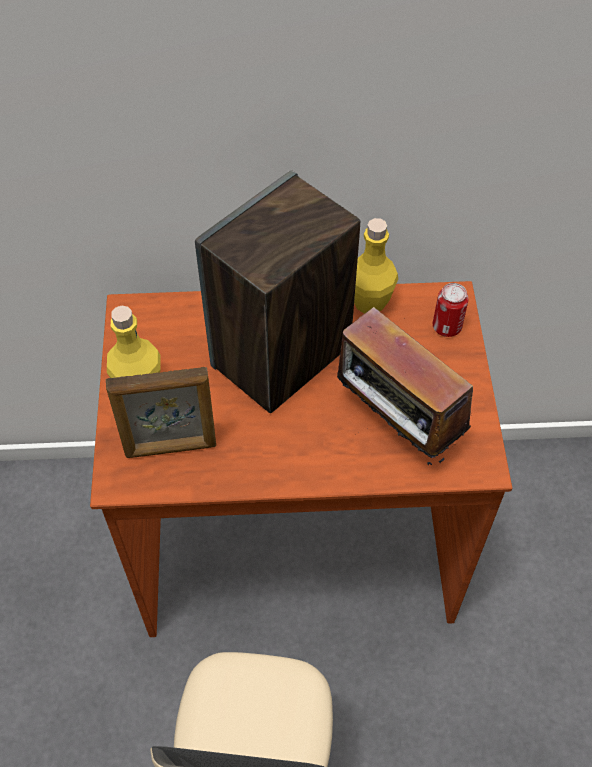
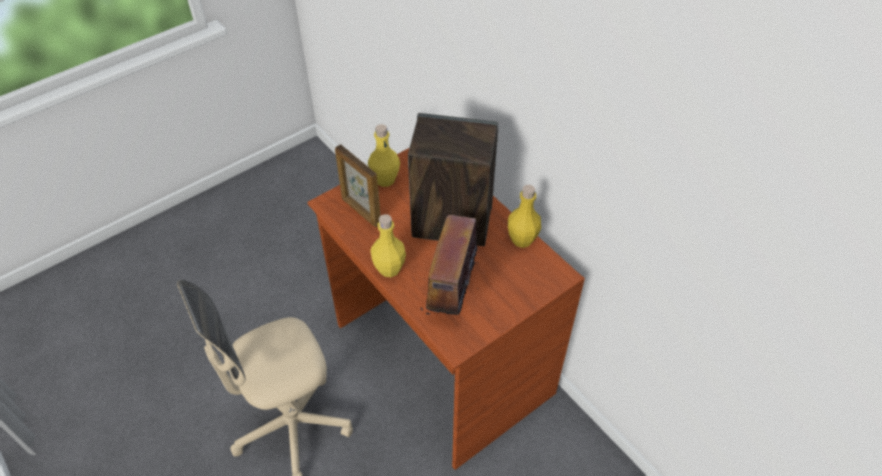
camera: 55 degrees right, 5 degrees down
can [433,283,469,337] -> none
none -> yellow bottle [371,214,406,277]

